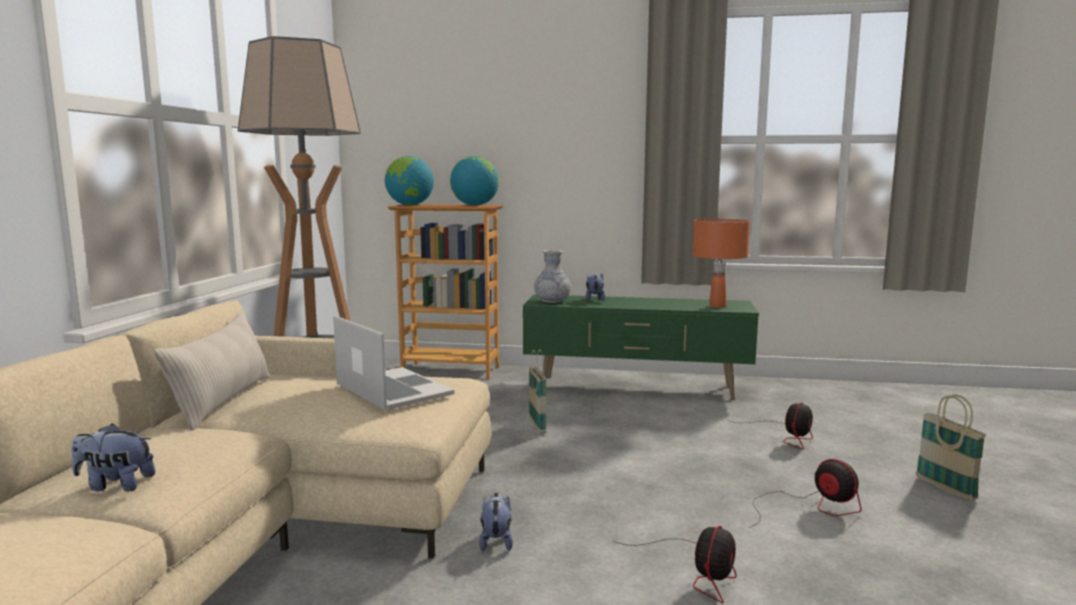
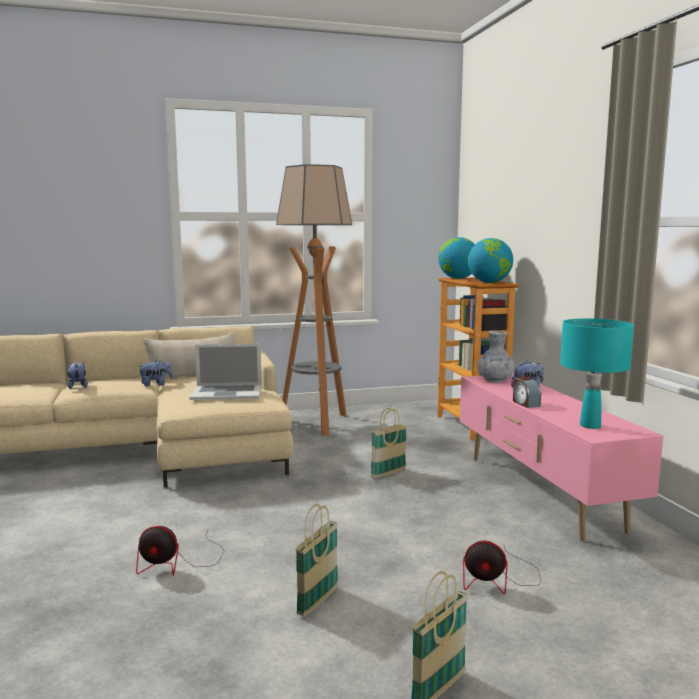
camera: 65 degrees right, 0 degrees up
laptop [333,316,454,410] -> laptop turned 60 degrees clockwise [189,344,262,400]
plush toy [479,493,513,552] -> plush toy moved to [138,360,173,387]
green tv stand [523,294,759,399] -> pink tv stand [460,373,663,541]
orange table lamp [693,219,750,308] -> turquoise table lamp [560,318,634,429]
fan [749,459,862,528] -> basket [295,504,338,617]
none -> alarm clock [513,376,541,408]

